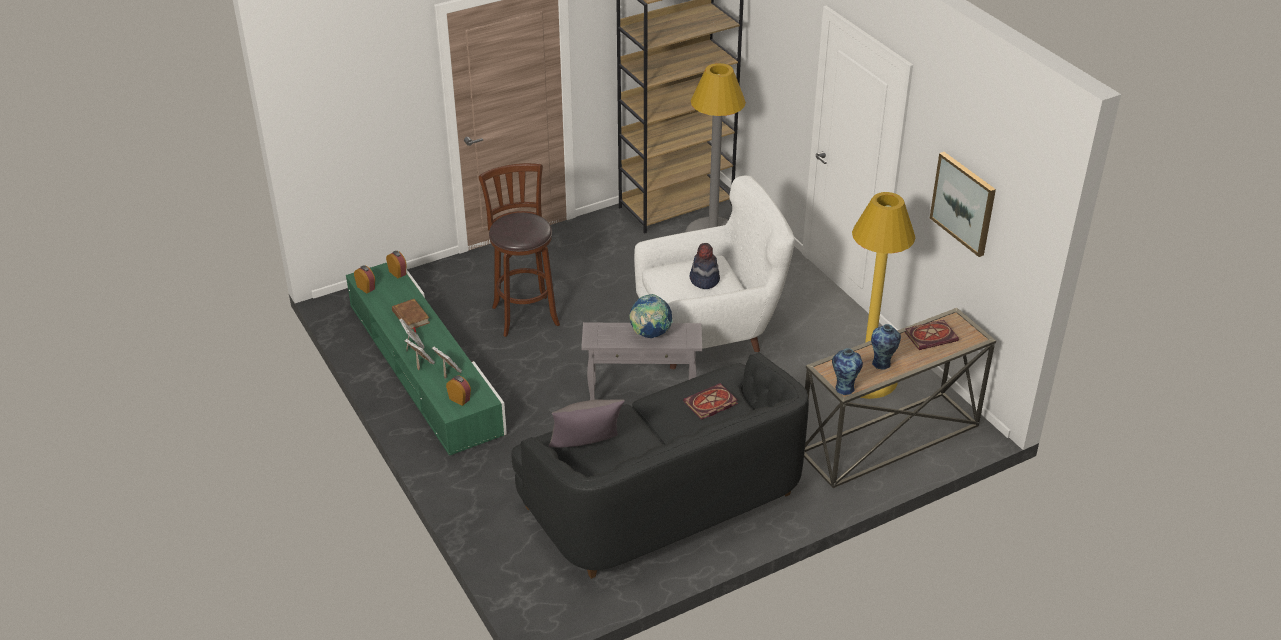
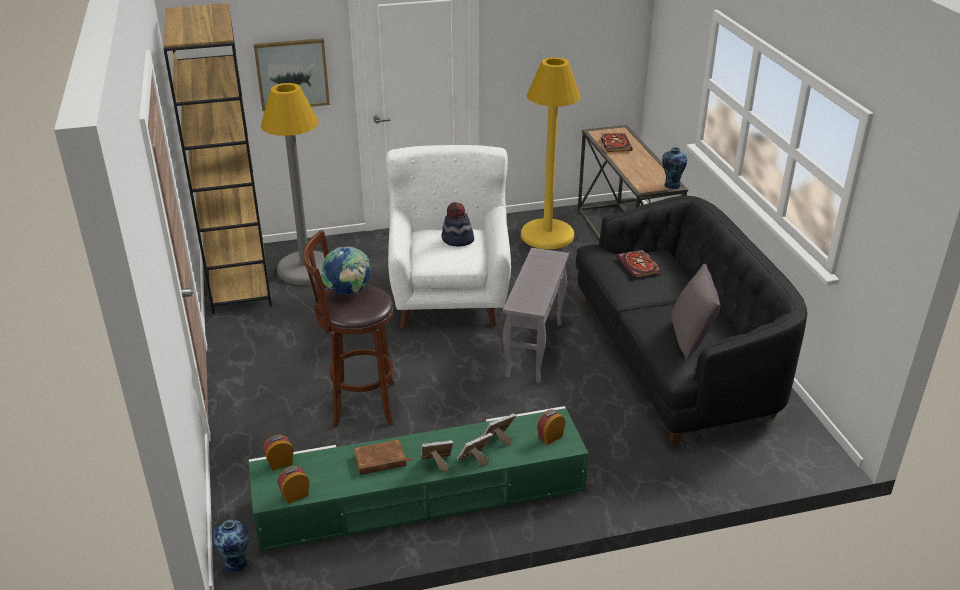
camera: 75 degrees left, 5 degrees down
globe [629,294,673,338] -> globe moved to [321,247,371,295]
vase [871,324,901,370] -> vase moved to [213,520,249,574]
picture [930,152,996,257] -> picture moved to [254,38,330,111]

